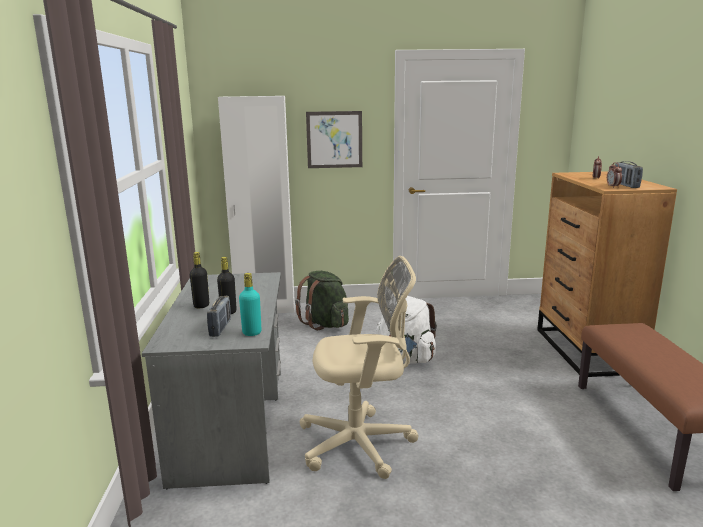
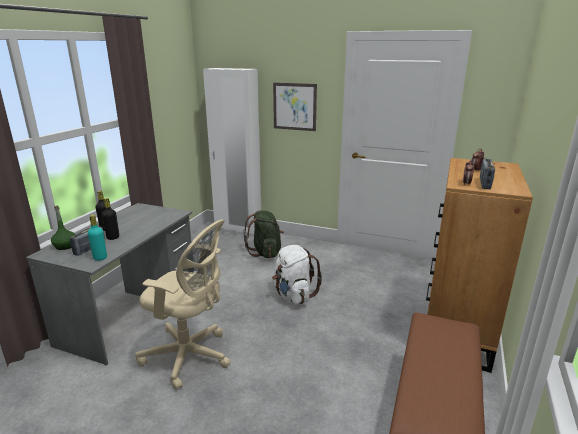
camera: 25 degrees right, 5 degrees up
none -> green bottle [51,206,75,250]

